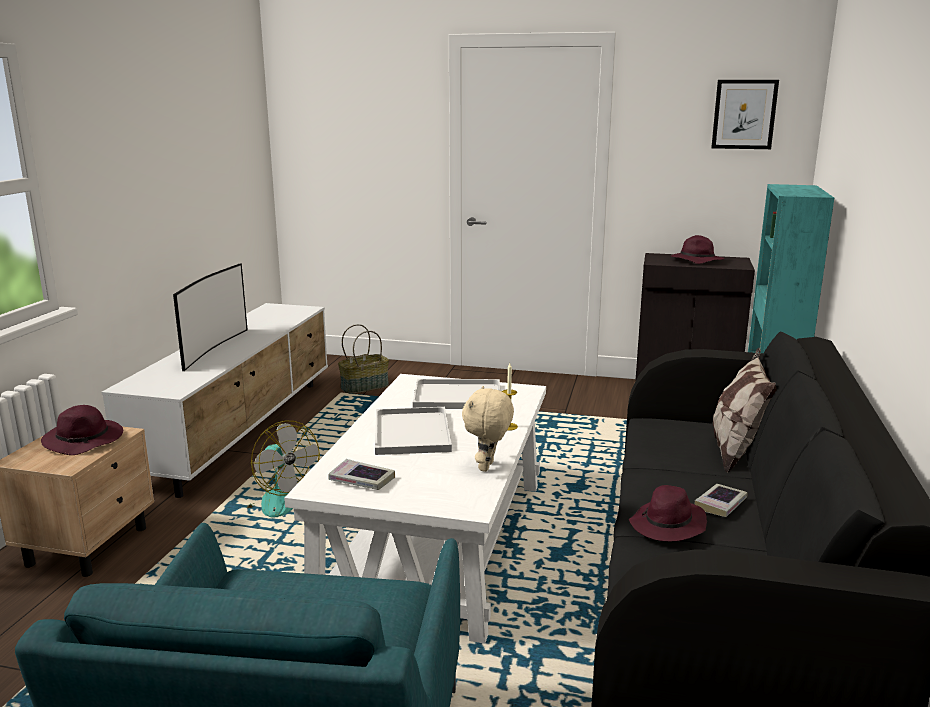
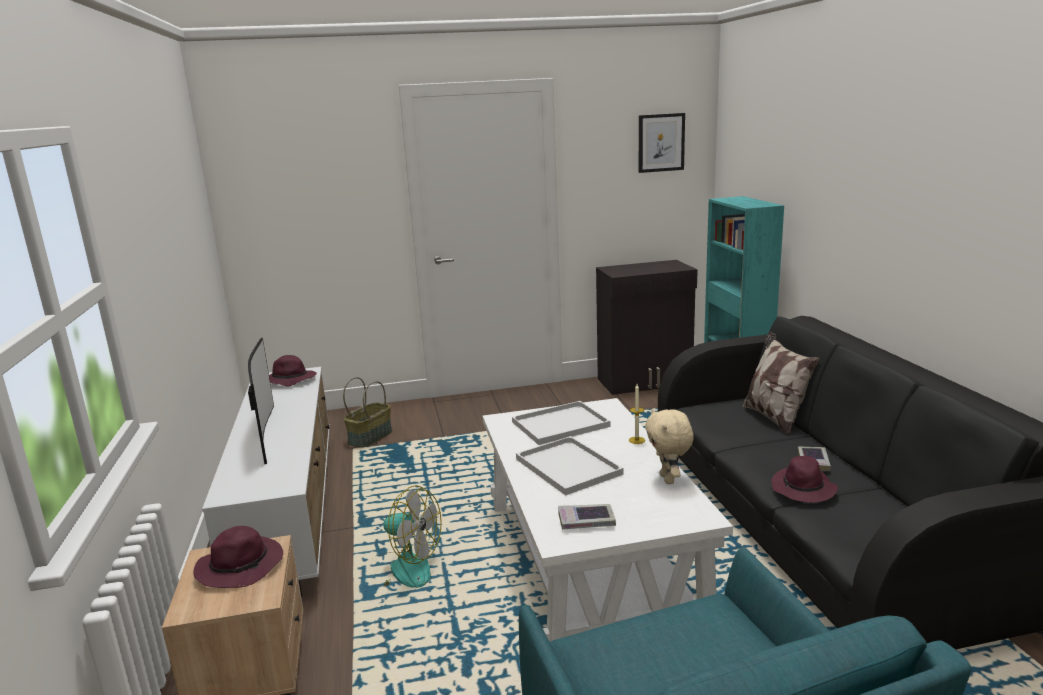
camera: 25 degrees left, 0 degrees up
purple hat [671,235,724,264] -> purple hat moved to [269,355,317,386]

